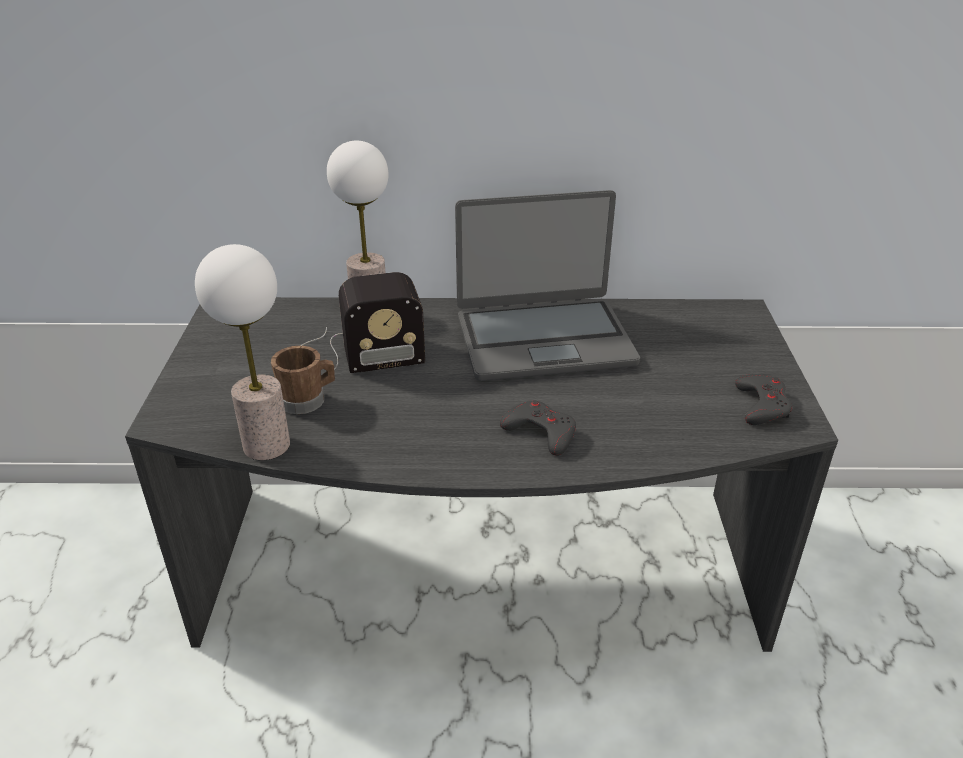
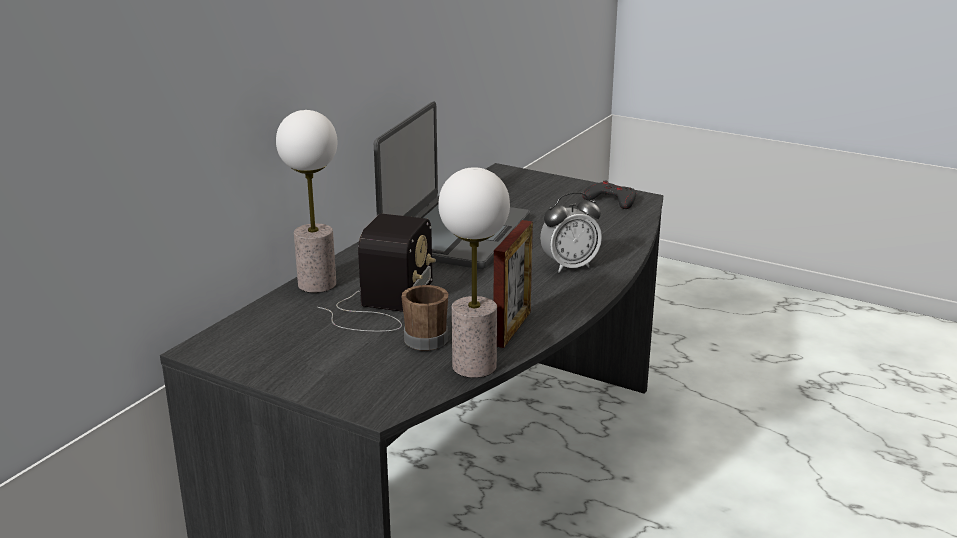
camera: 60 degrees left, 10 degrees down
grey game controller [500,400,576,456] -> alarm clock [540,192,602,273]
none -> picture frame [494,220,533,348]

